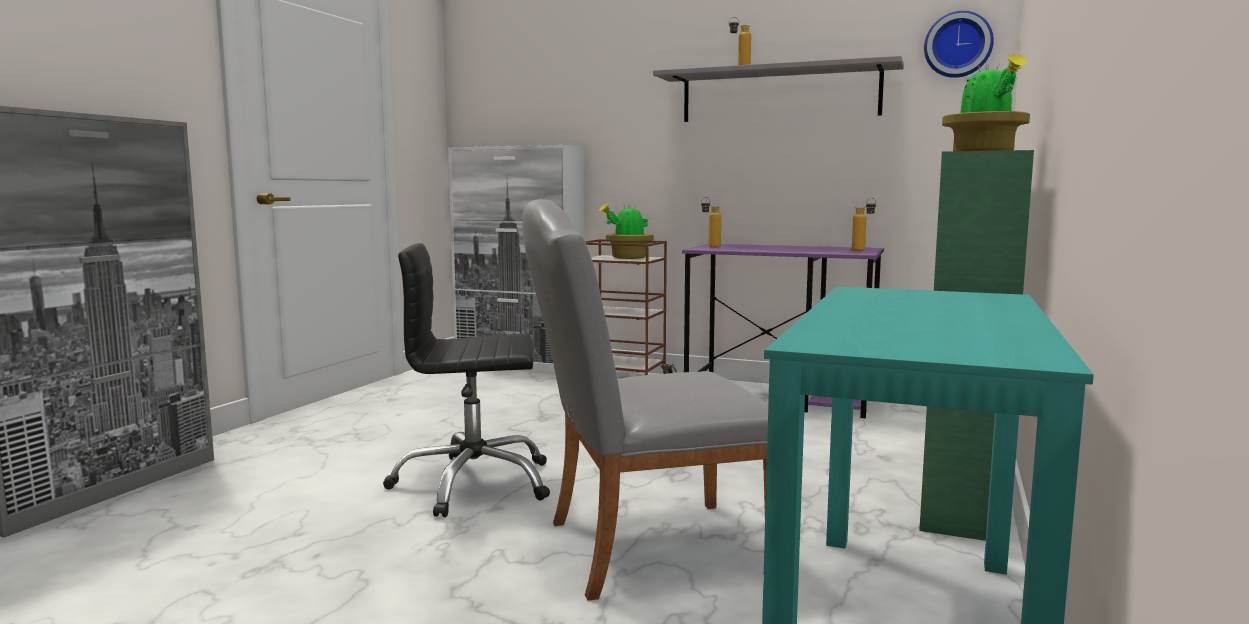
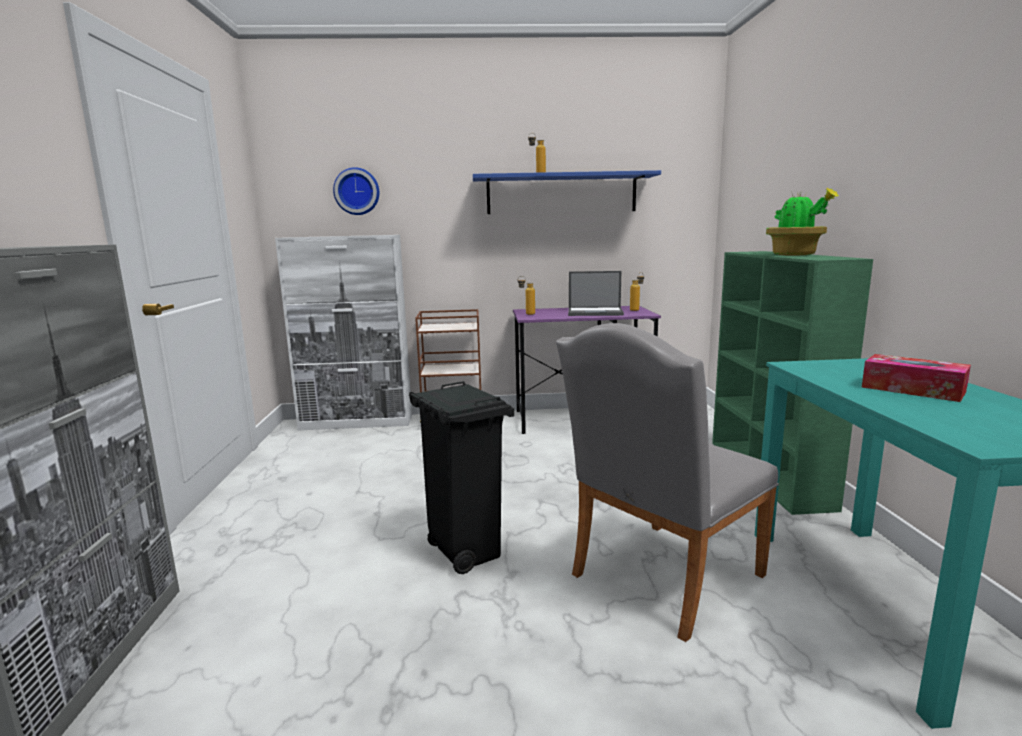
camera: 25 degrees left, 5 degrees up
black office chair [383,243,550,517] -> black trash can [409,381,514,574]
potted plant [599,203,654,259] -> none
grey shelf [653,56,904,122] -> blue shelf [473,170,661,214]
wall clock [924,11,994,78] -> wall clock moved to [333,167,379,215]
none -> laptop [568,271,624,316]
none -> tissue box [862,354,971,402]

